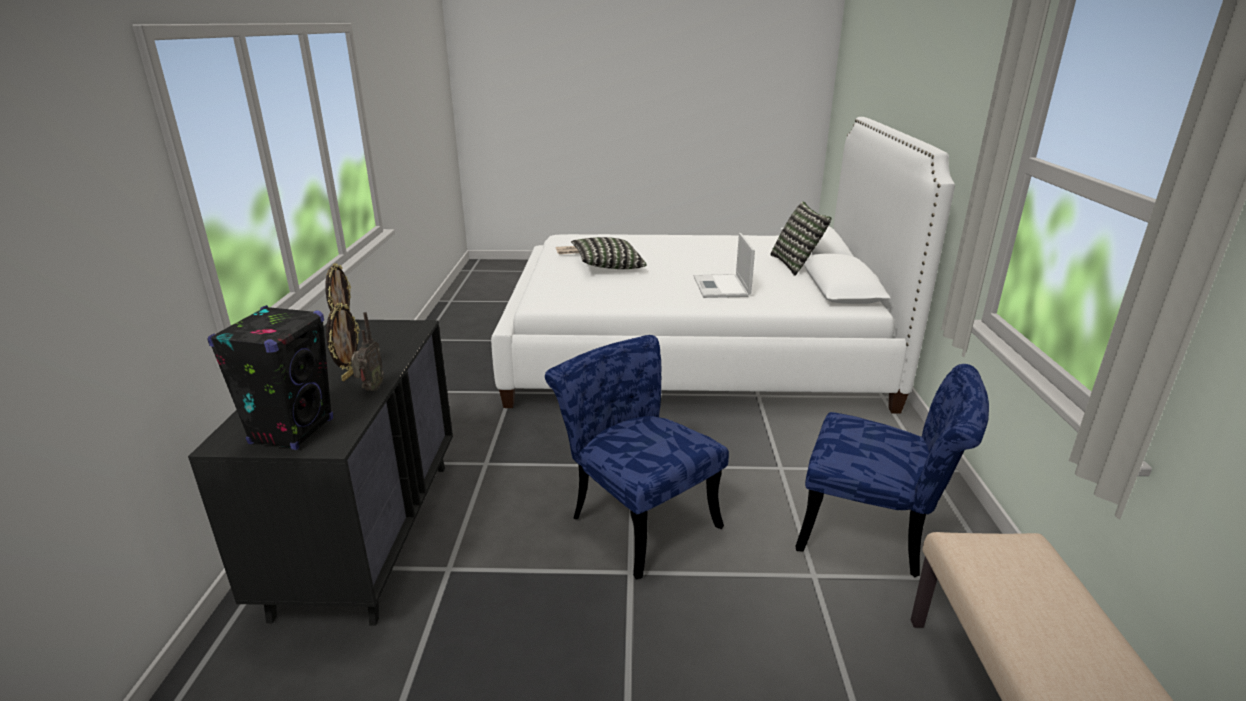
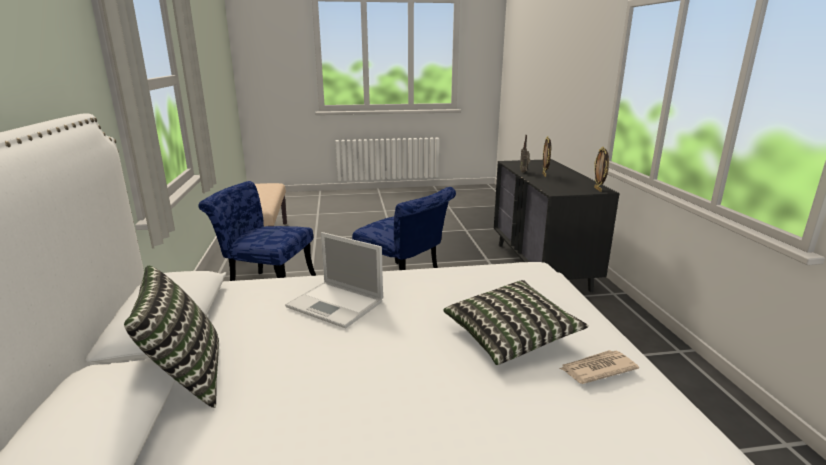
camera: 170 degrees right, 5 degrees down
black speaker [207,305,333,450] -> none
laptop [694,233,755,298] -> laptop turned 135 degrees clockwise [285,232,383,328]

